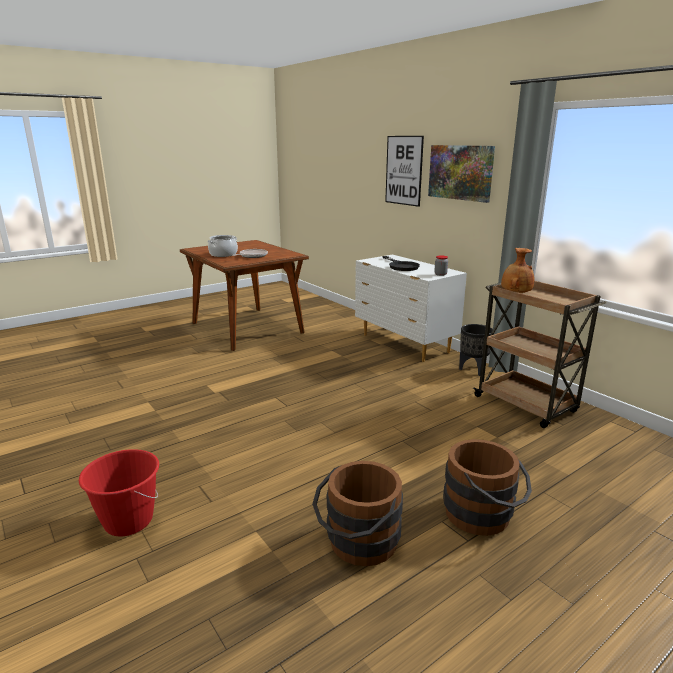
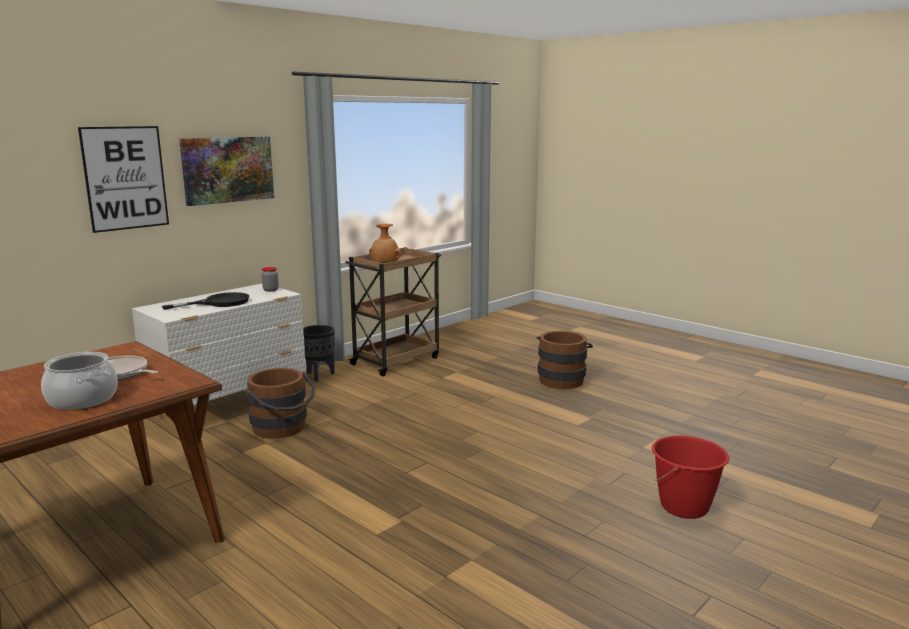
camera: 100 degrees left, 5 degrees down
brown bucket [312,461,403,566] -> brown bucket moved to [247,368,315,439]

